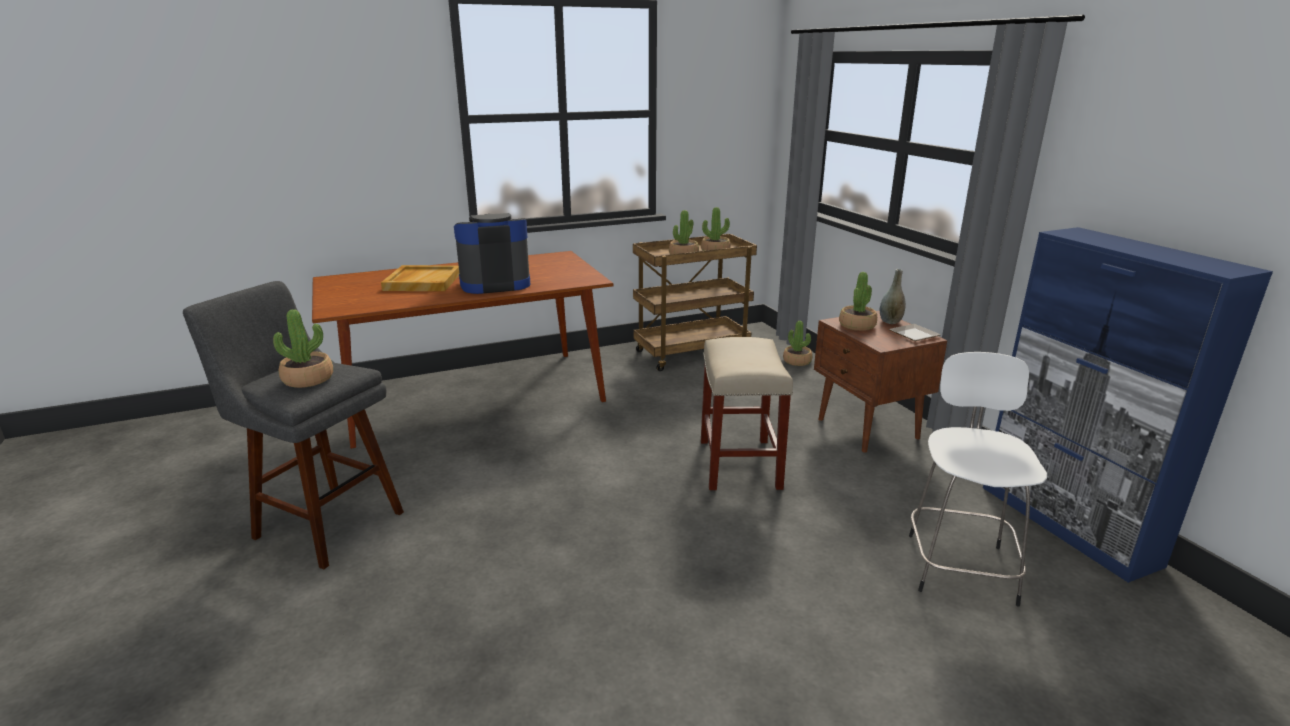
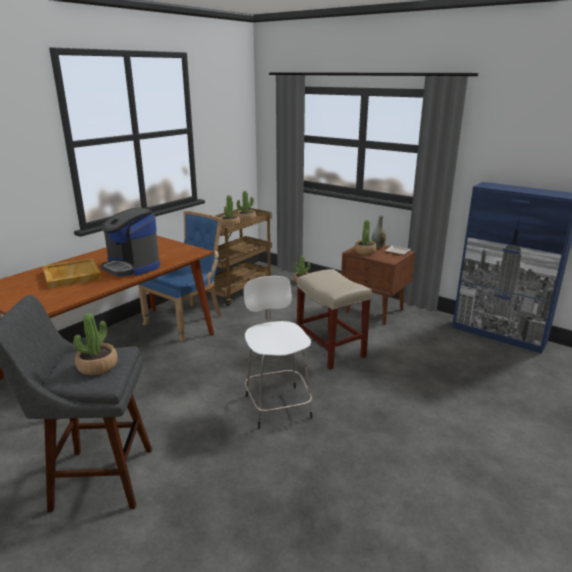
camera: 30 degrees left, 0 degrees up
coffee machine [454,213,530,294] -> coffee machine turned 90 degrees counterclockwise [101,208,160,277]
white stool [909,352,1047,607] -> white stool moved to [244,276,313,429]
none -> blue chair [138,211,222,341]

